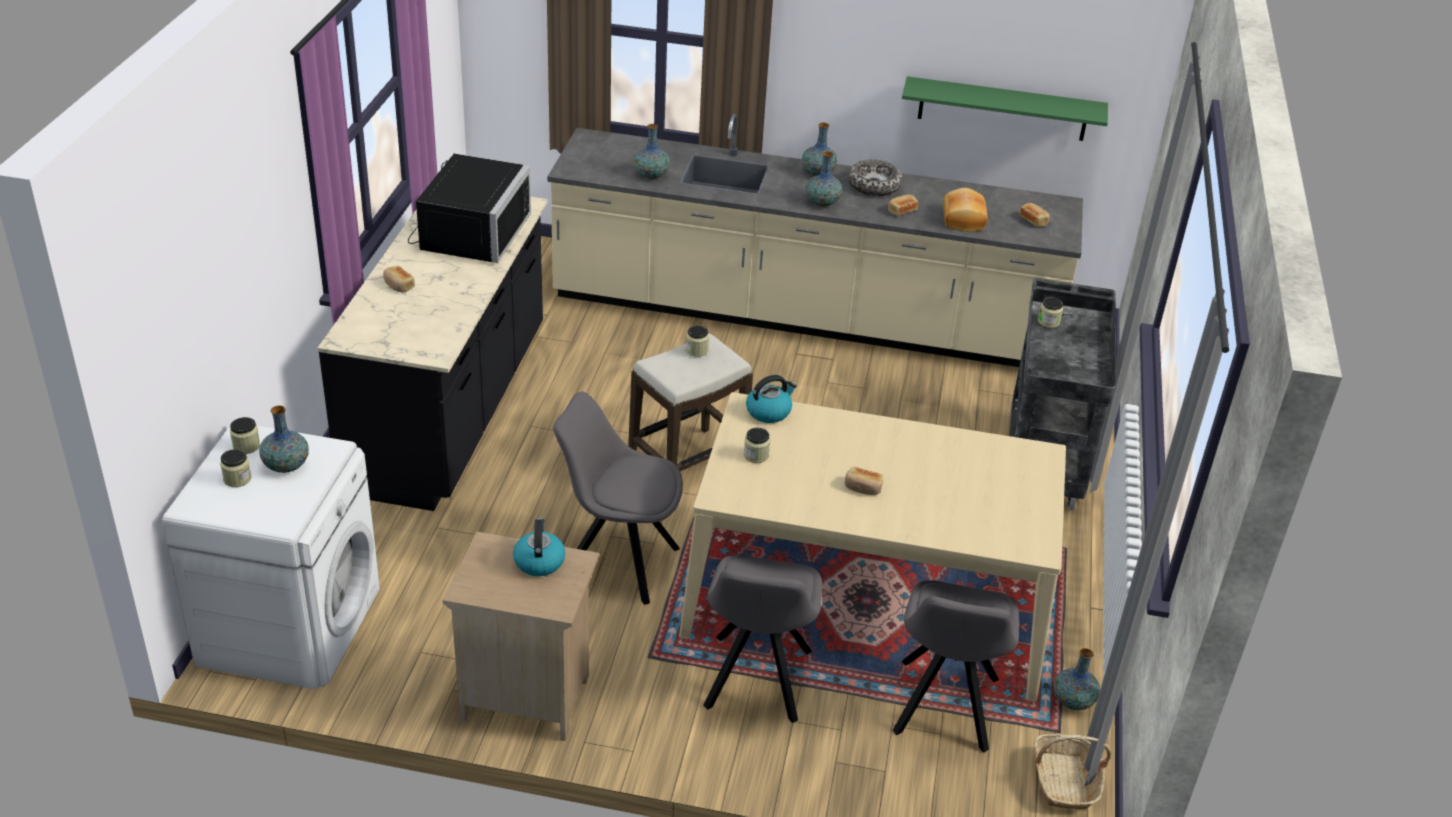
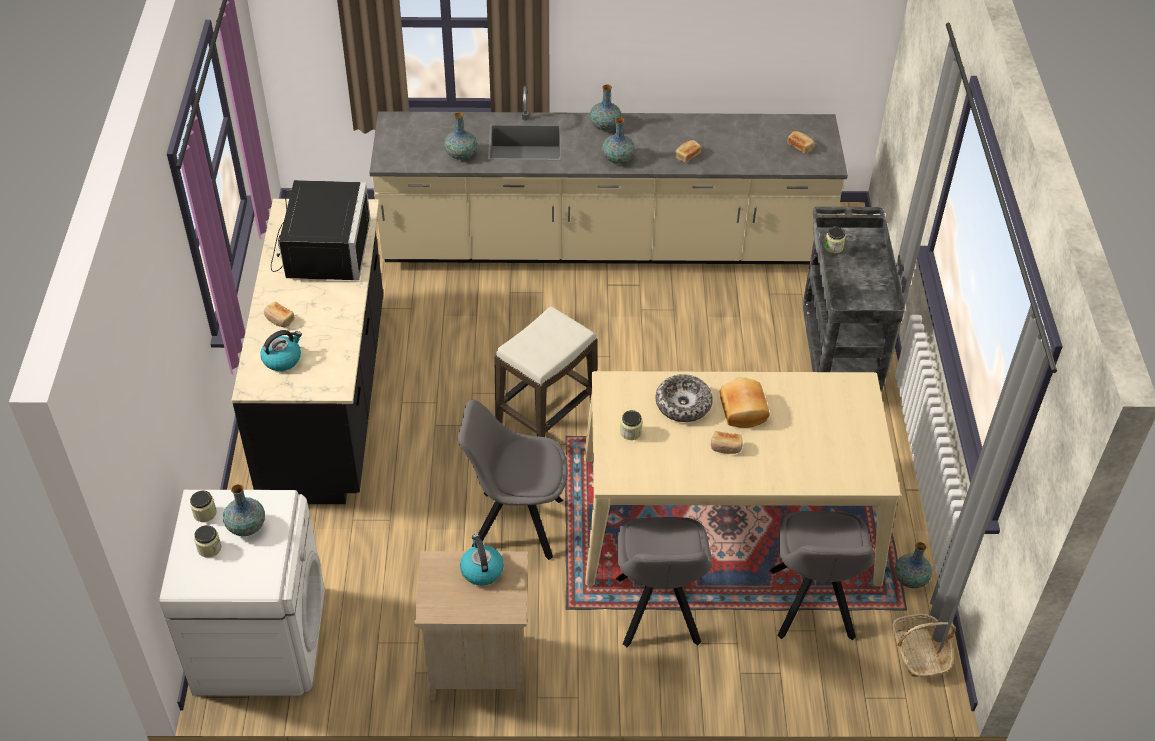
camera: 10 degrees left, 10 degrees up
jar [686,325,709,357] -> none
kettle [746,375,797,423] -> kettle moved to [260,330,302,371]
bowl [848,159,902,196] -> bowl moved to [655,374,713,422]
green shelf [902,76,1108,141] -> none
bread [943,188,988,232] -> bread moved to [720,377,770,428]

